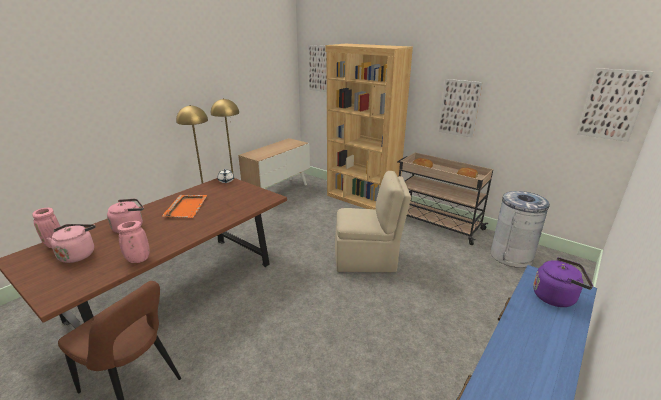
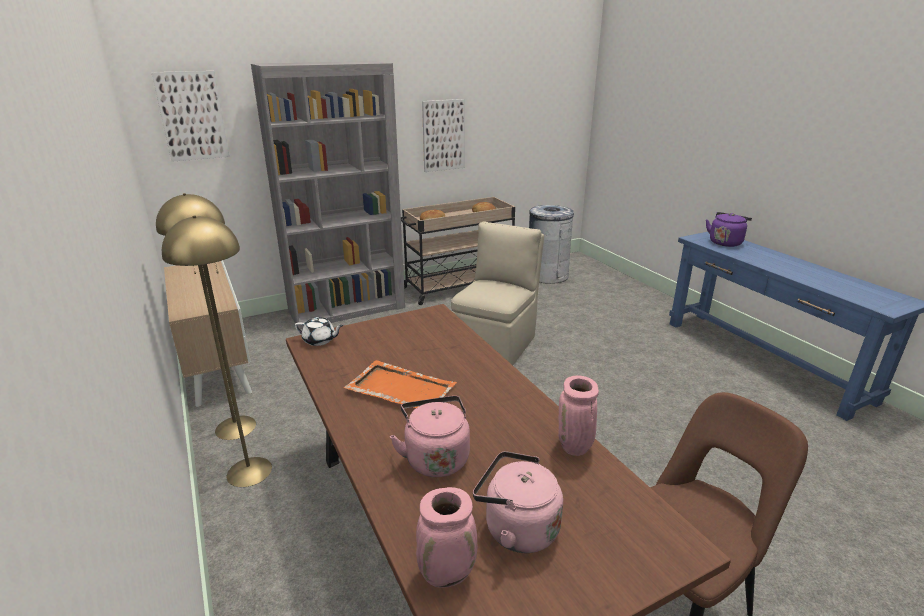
camera: 65 degrees left, 0 degrees up
brown bookcase [326,44,413,210] -> grey bookcase [251,61,405,330]
picture [577,68,653,142] -> none

